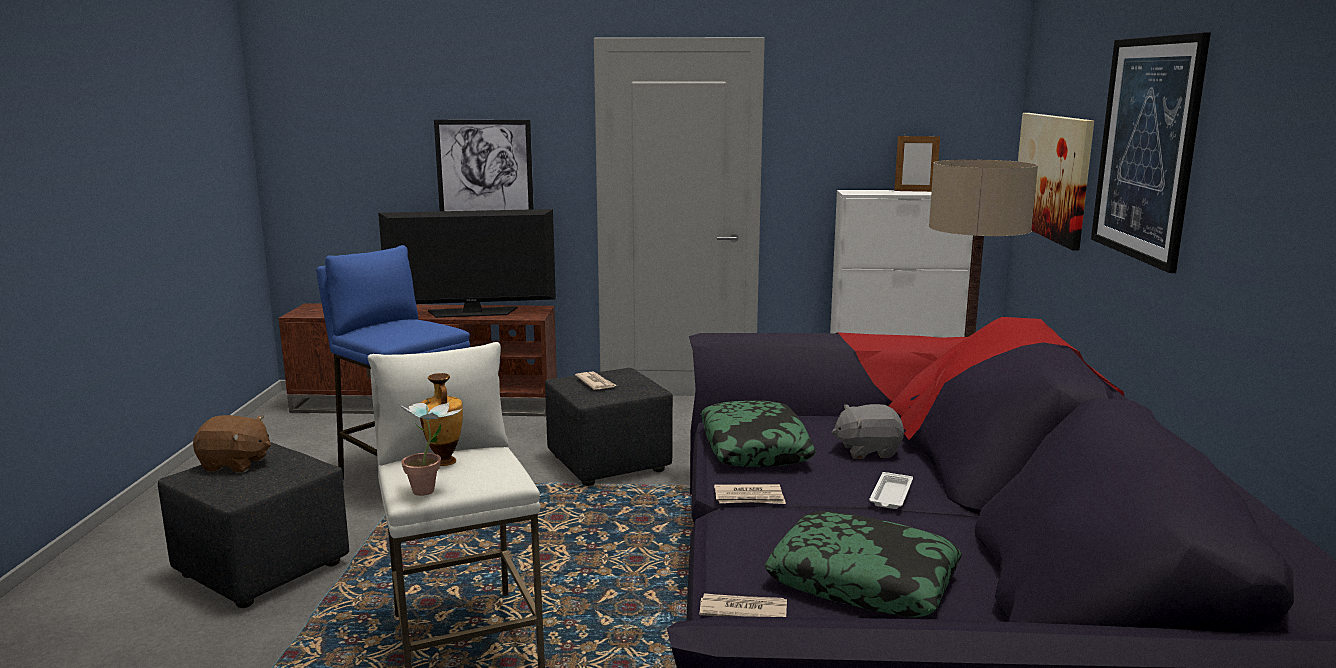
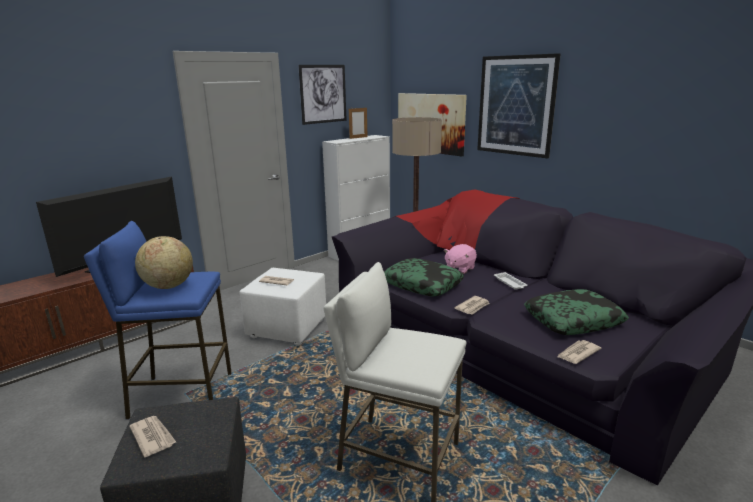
camera: 45 degrees left, 5 degrees up
brown plush toy [193,415,271,472] -> newspaper [129,416,176,457]
potted plant [399,397,461,496] -> none
vase [420,373,463,466] -> none
picture [434,120,534,211] -> picture moved to [298,65,347,125]
black ottoman [545,368,673,486] -> white ottoman [239,268,326,346]
grey plush toy [832,404,904,459] -> pink plush toy [444,244,477,274]
none -> globe [135,236,193,289]

